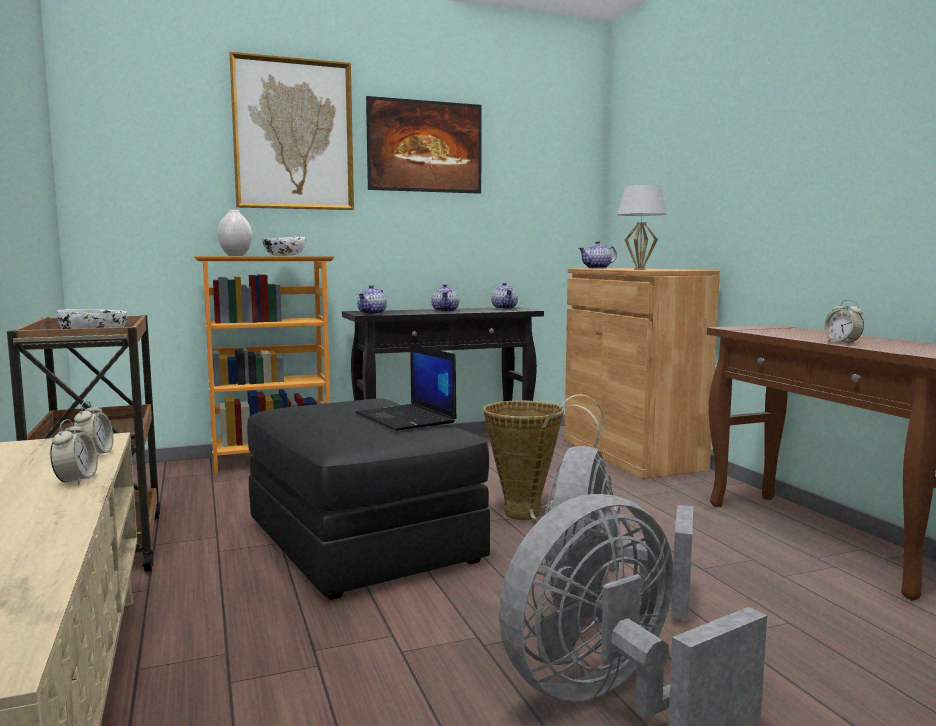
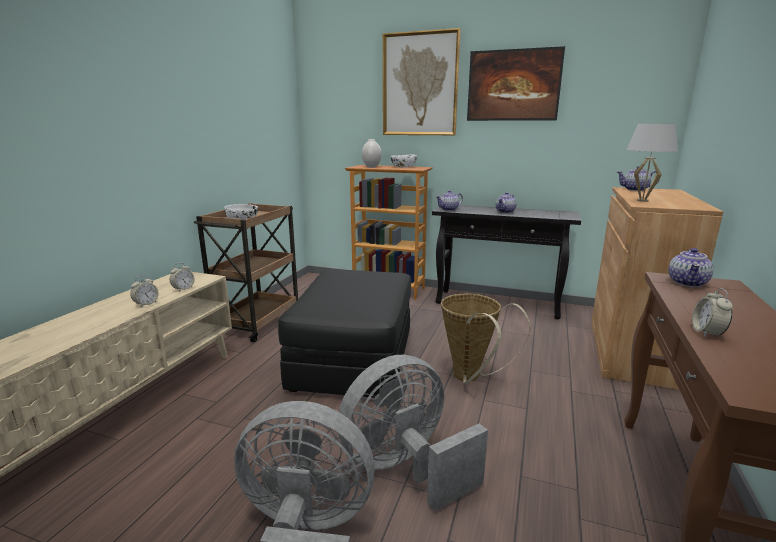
camera: 40 degrees right, 10 degrees up
laptop [355,344,457,431] -> none
teapot [491,282,518,309] -> teapot moved to [668,248,713,287]

